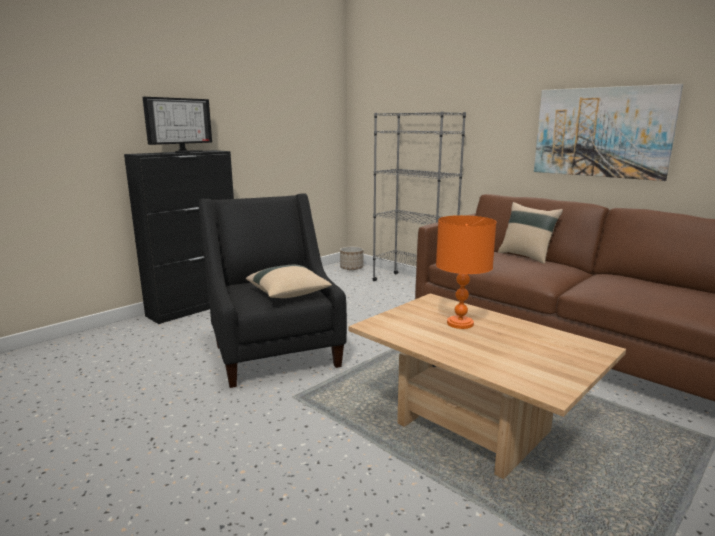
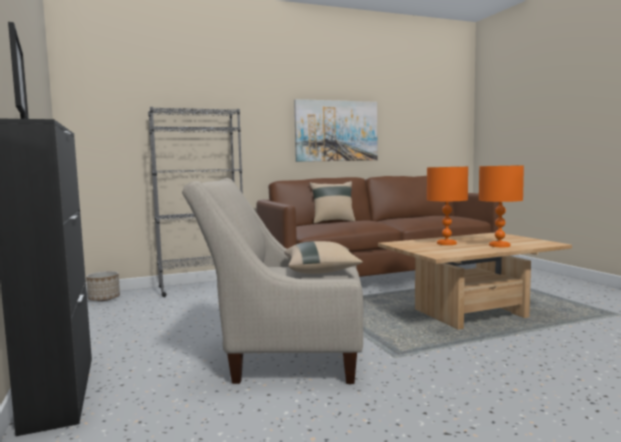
camera: 65 degrees left, 10 degrees down
black armchair [199,193,347,388] -> beige armchair [182,178,364,384]
none -> orange table lamp [479,165,524,247]

